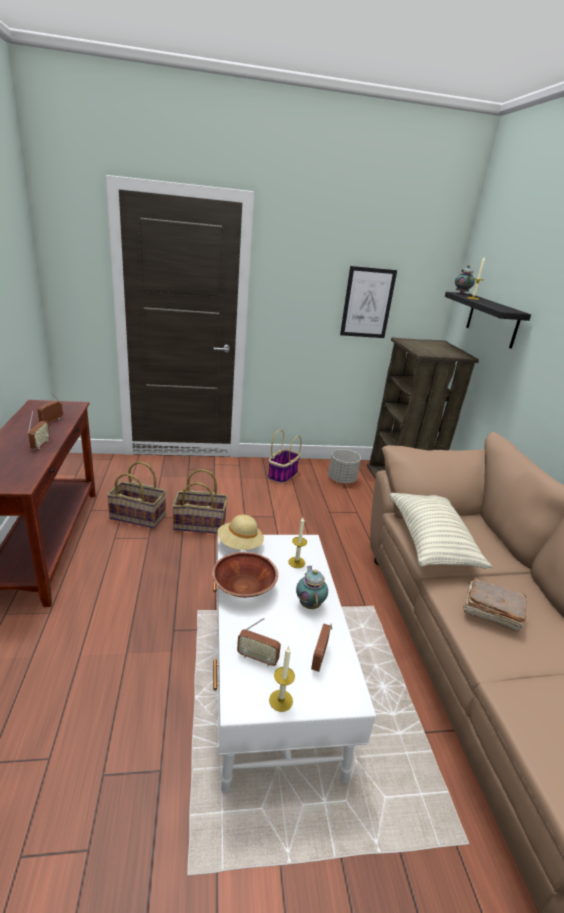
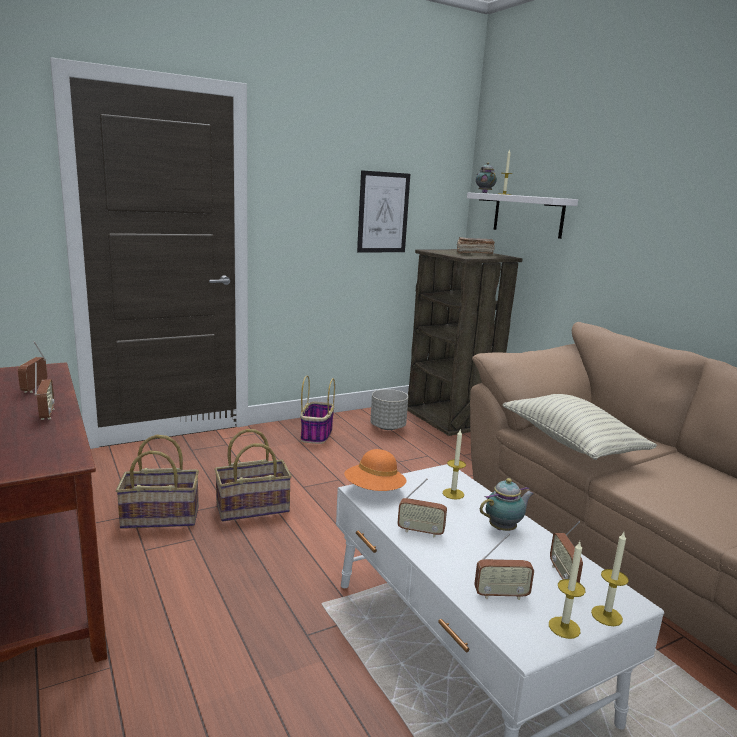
camera: 20 degrees left, 10 degrees down
brown bowl [212,552,278,597] -> radio [397,478,447,537]
beige hat [217,515,264,550] -> orange hat [344,449,407,491]
teapot [296,565,328,609] -> teapot turned 90 degrees clockwise [480,478,534,531]
black shelf [445,292,531,349] -> white shelf [467,193,578,239]
brown book [463,578,527,632] -> brown book moved to [457,237,495,254]
none -> candle [591,532,629,626]

